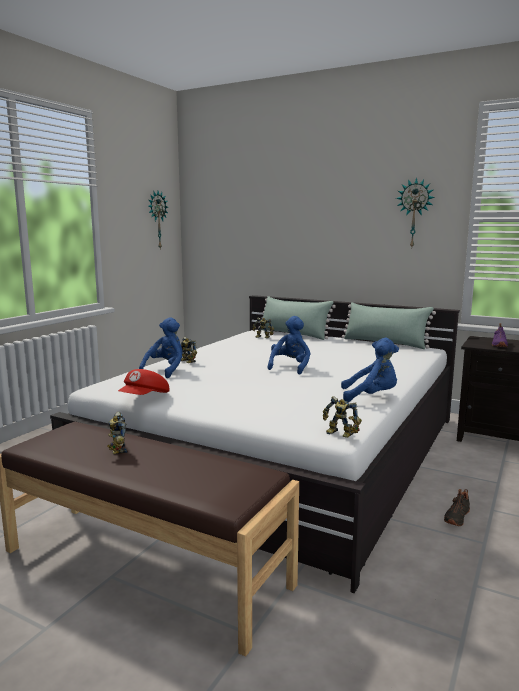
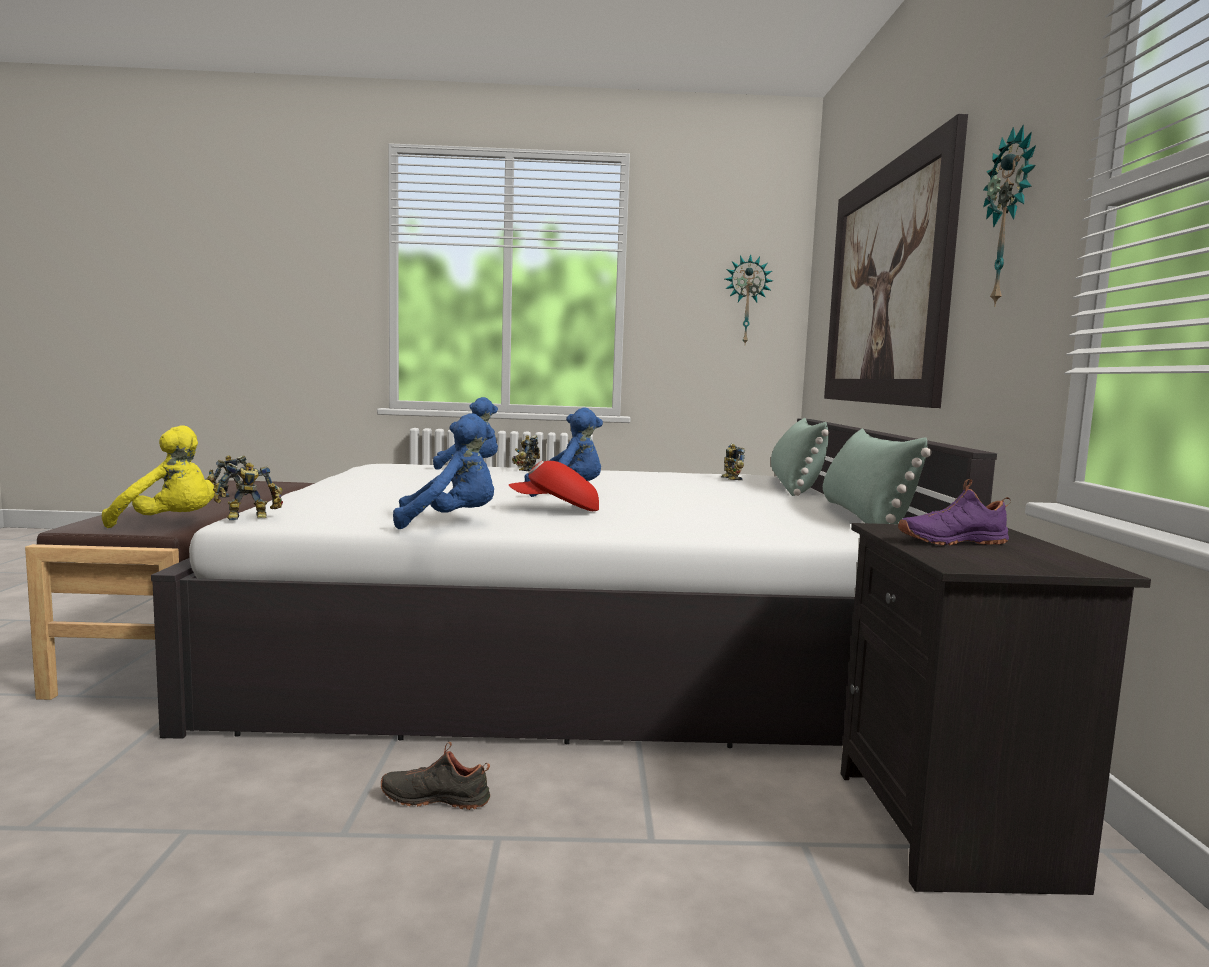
camera: 60 degrees right, 5 degrees down
red cap [118,369,170,395] -> red cap moved to [509,460,599,511]
toy robot [323,396,362,438] -> toy robot turned 120 degrees counterclockwise [213,463,283,520]
blue plush toy [341,338,399,402] -> blue plush toy turned 75 degrees counterclockwise [393,413,495,529]
none -> yellow plush toy [102,425,215,528]
none -> picture [824,114,968,408]

